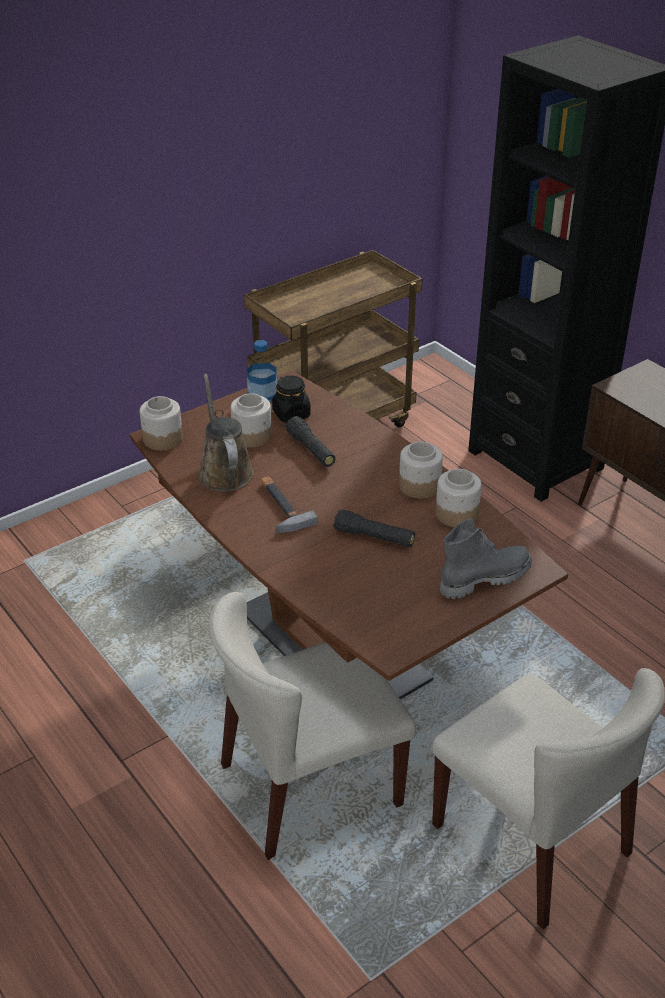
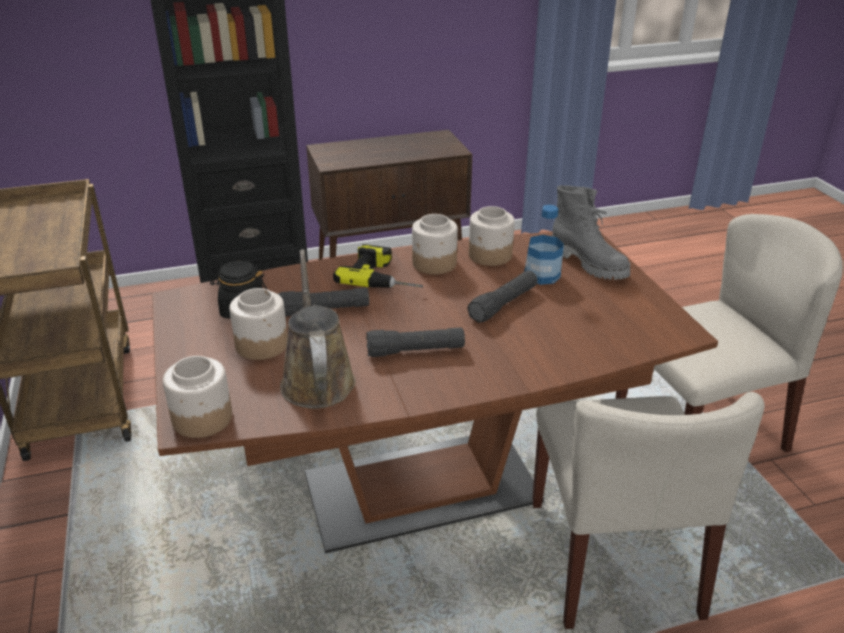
camera: 70 degrees left, 5 degrees down
brown watering can [198,374,254,492] -> brown watering can turned 75 degrees clockwise [280,249,356,409]
bottle [247,340,277,402] -> bottle moved to [524,205,564,285]
hammer [261,477,318,533] -> black flashlight [366,327,465,357]
grey boot [440,518,532,599] -> grey boot turned 150 degrees clockwise [552,185,630,280]
none -> power drill [333,244,423,288]

